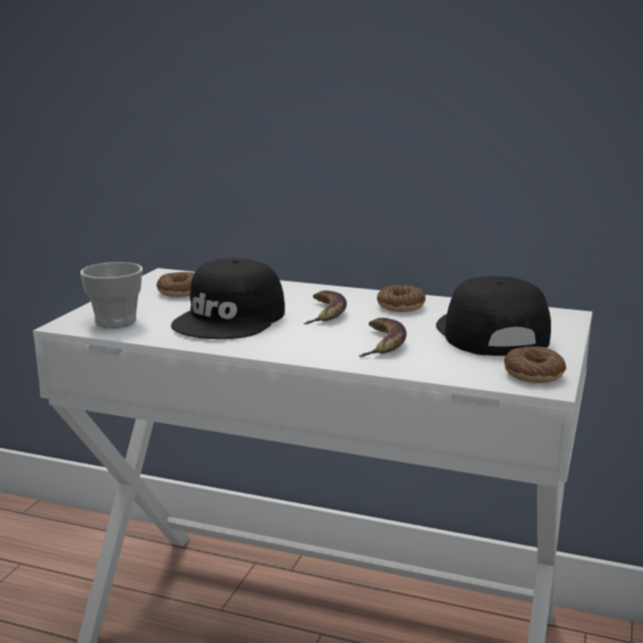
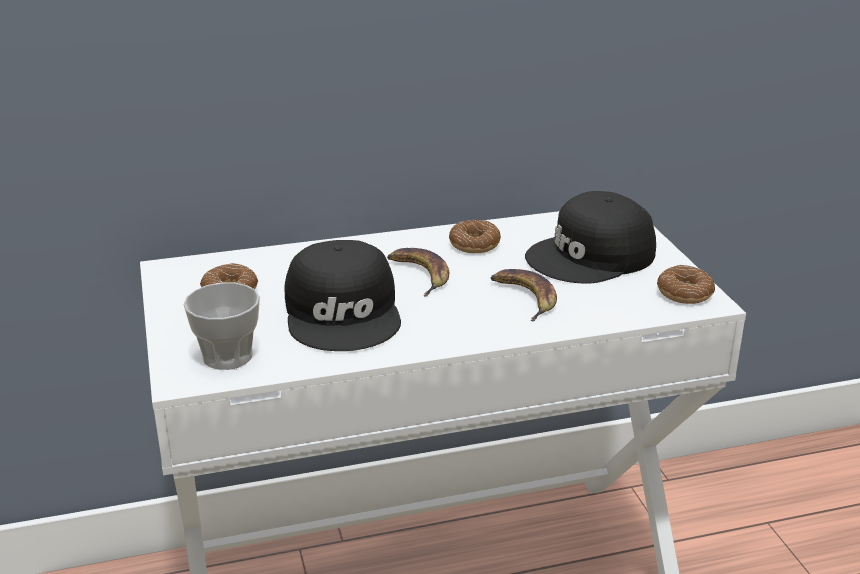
camera: 35 degrees left, 10 degrees up
black cap [436,276,551,356] -> black cap turned 75 degrees counterclockwise [525,191,656,284]

